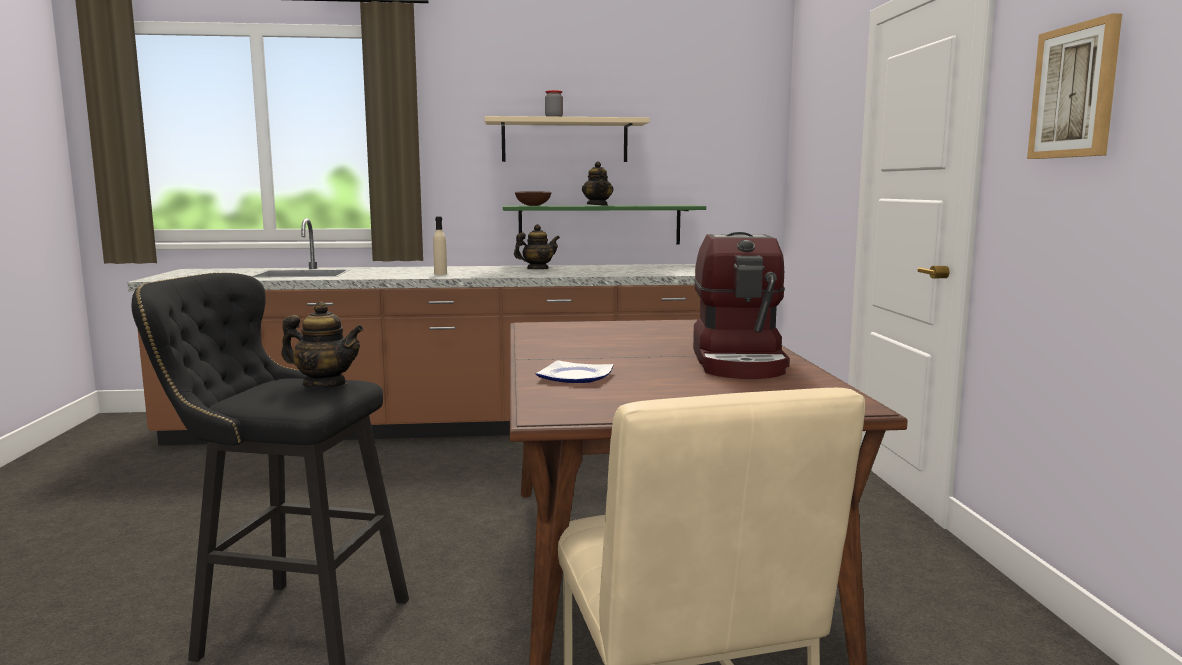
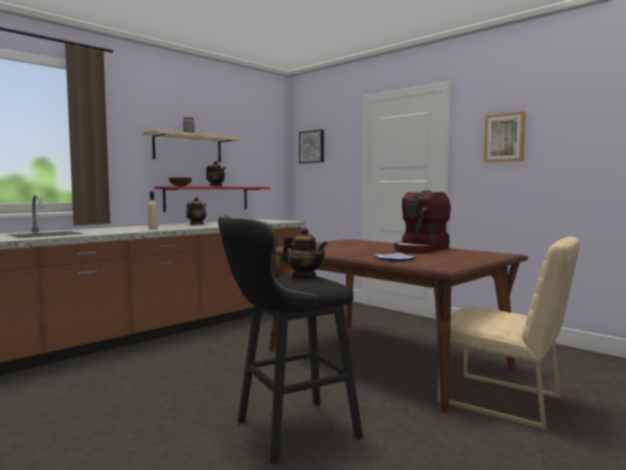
camera: 40 degrees left, 5 degrees down
teapot [281,302,364,388] -> teapot turned 60 degrees clockwise [282,227,328,278]
green shelf [503,205,706,246] -> red shelf [154,186,270,212]
coffee machine [693,232,790,379] -> coffee machine turned 75 degrees clockwise [394,190,451,253]
none -> picture [299,129,324,163]

